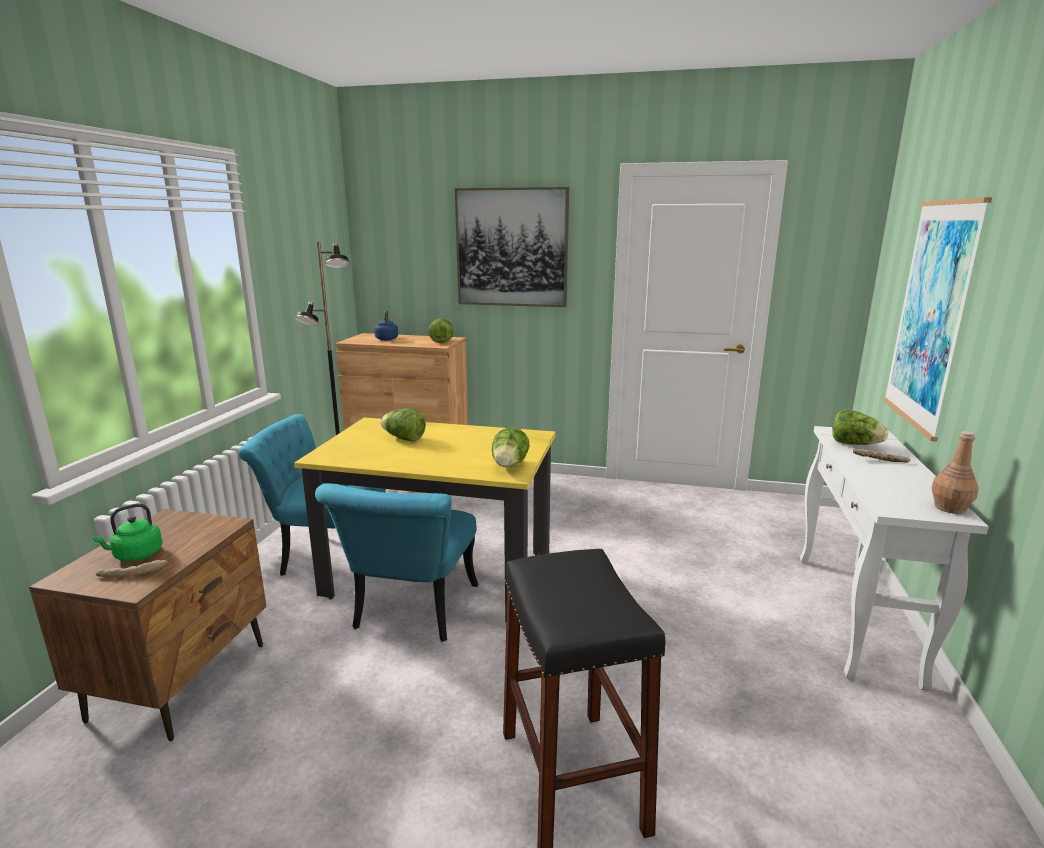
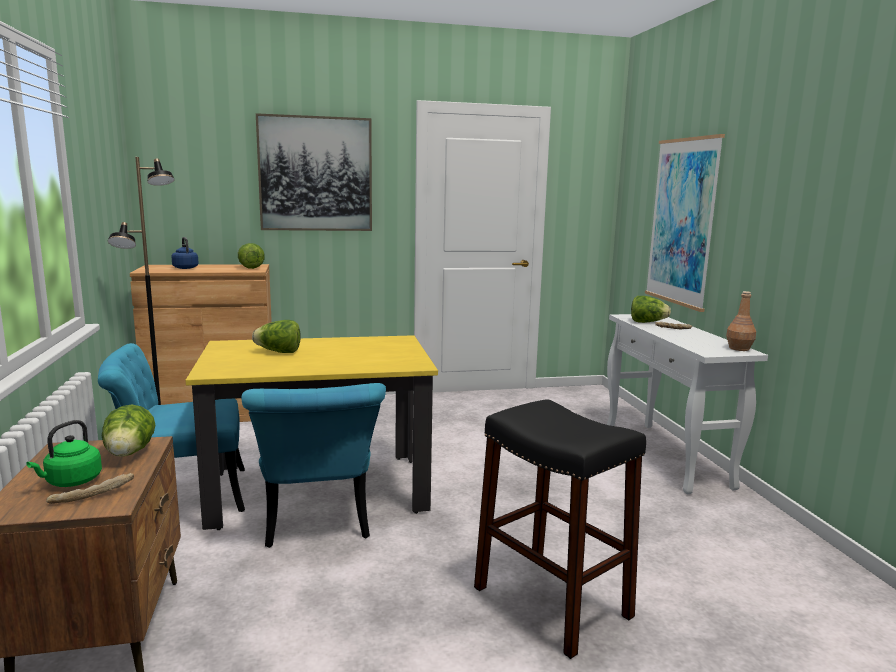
camera: 25 degrees left, 5 degrees down
lettuce [492,427,530,467] -> lettuce moved to [102,404,156,457]

